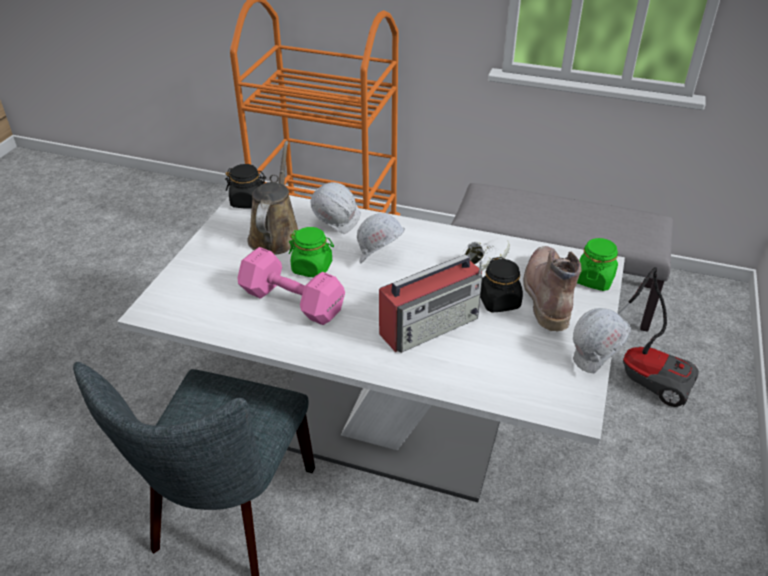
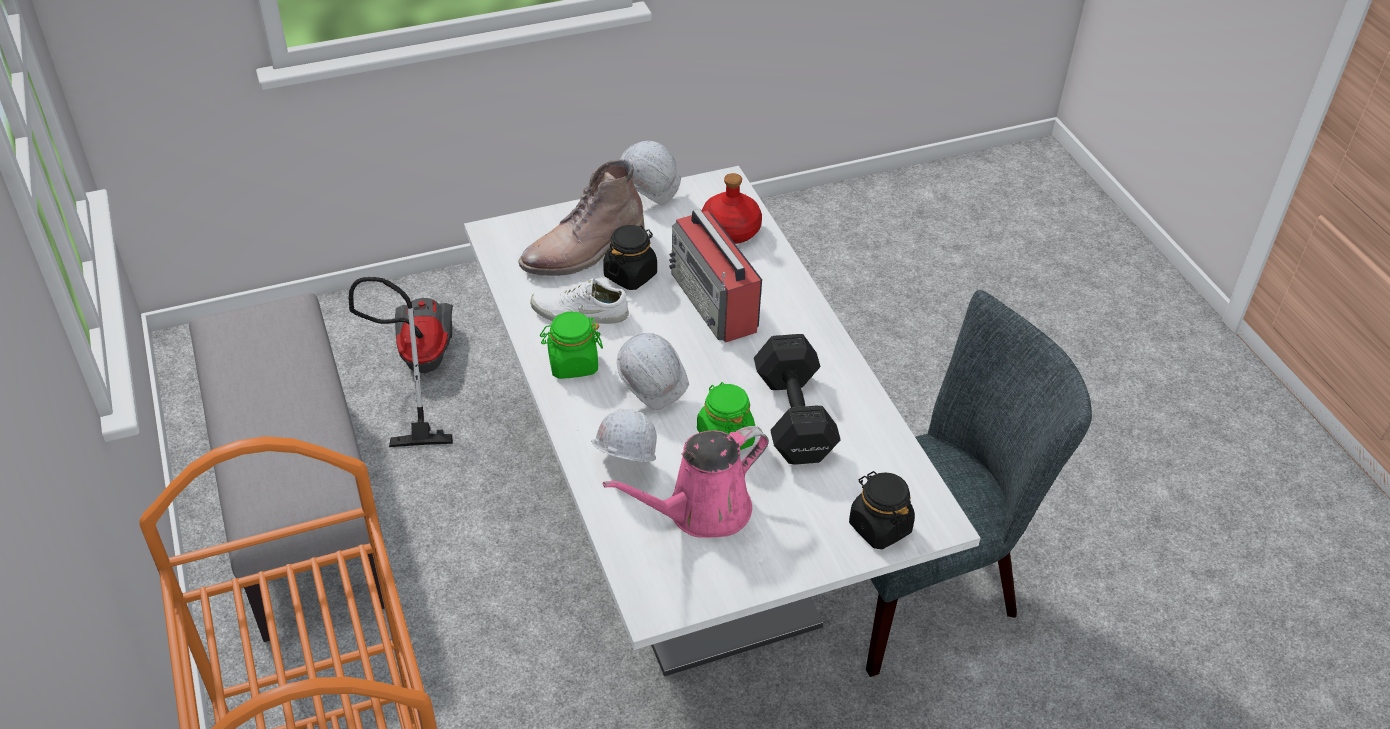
camera: 130 degrees left, 5 degrees up
black jar [225,164,266,209] -> black jar moved to [849,471,915,549]
pink dumbbell [237,247,345,325] -> black dumbbell [754,334,841,465]
brown watering can [248,141,298,255] -> pink watering can [603,426,769,538]
radio [379,254,482,353] -> radio turned 135 degrees counterclockwise [669,209,762,343]
green jar [577,238,618,291] -> green jar moved to [540,311,603,379]
none -> red bottle [702,173,762,244]

